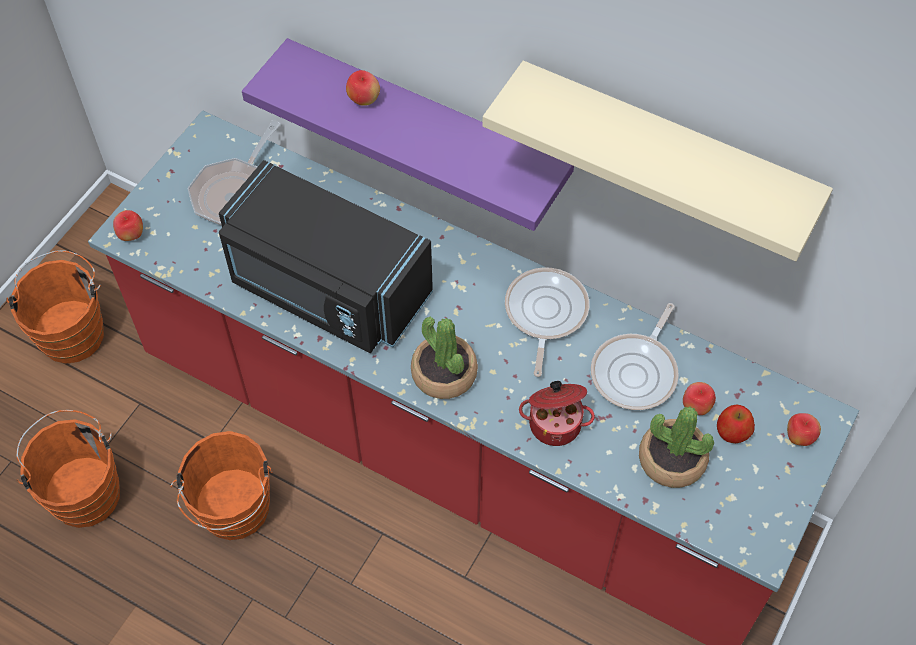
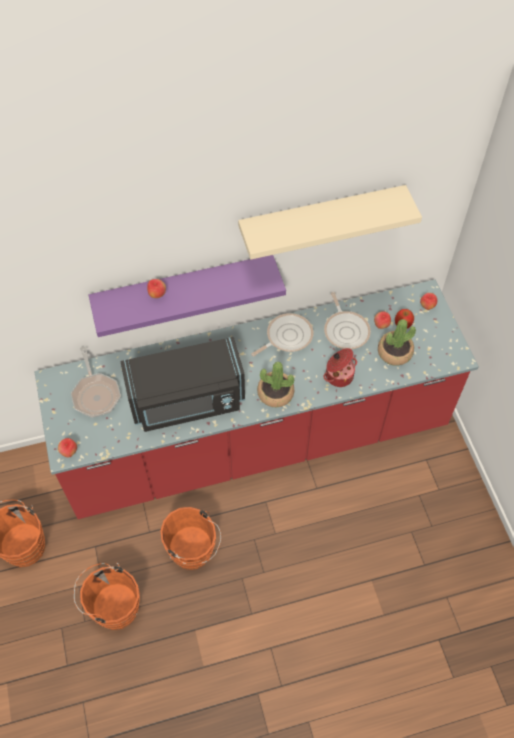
camera: 45 degrees left, 0 degrees up
frying pan [505,267,589,377] -> frying pan turned 90 degrees clockwise [251,313,313,356]

